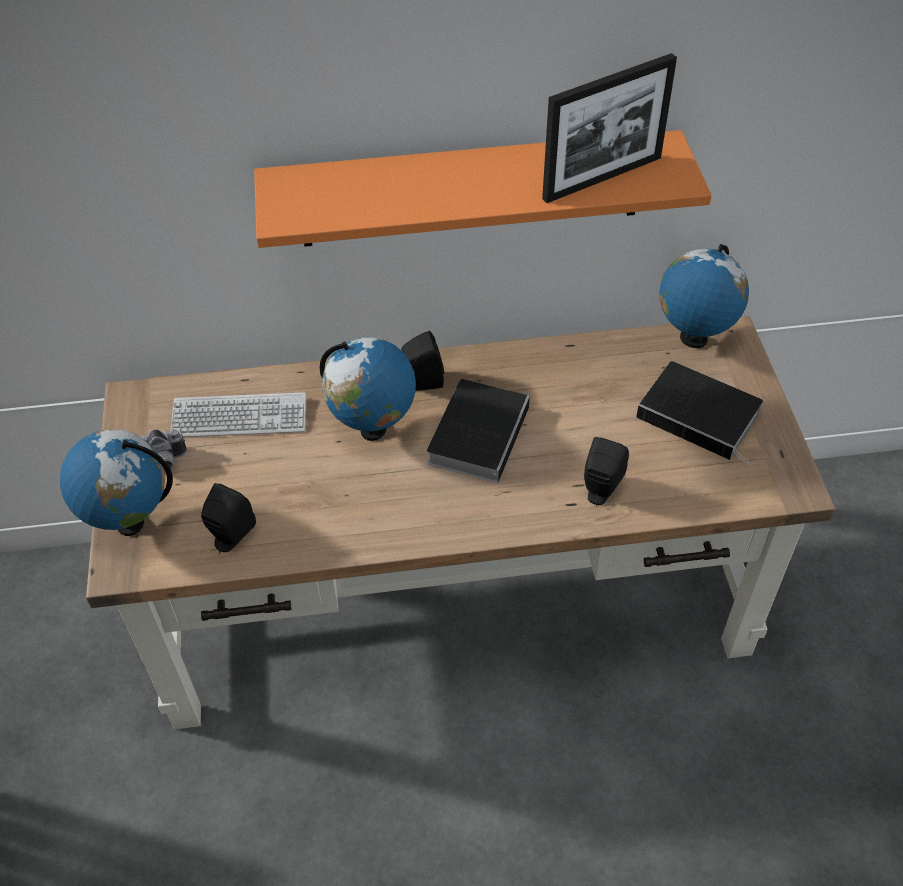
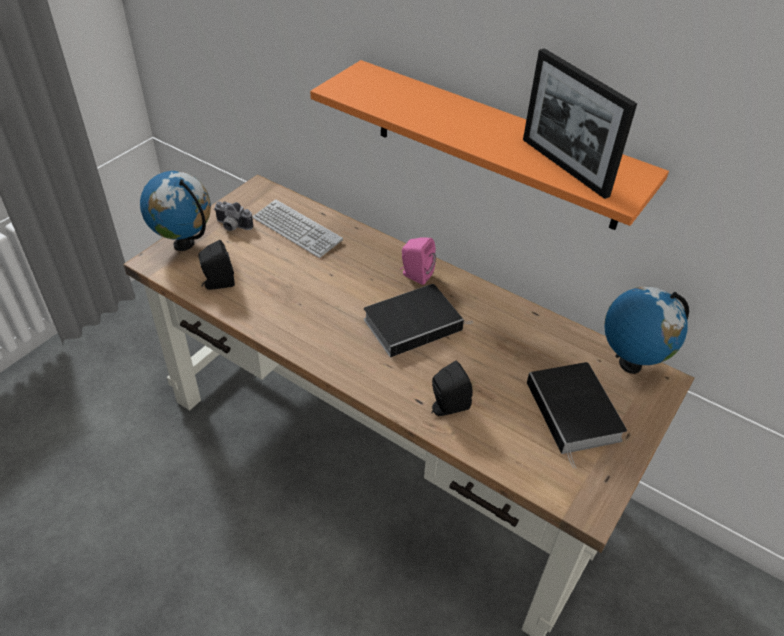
camera: 40 degrees right, 5 degrees down
globe [320,337,416,441] -> none
black speaker [402,331,444,391] -> pink speaker [400,237,436,285]
picture frame [542,53,677,203] -> picture frame turned 45 degrees clockwise [523,48,637,199]

